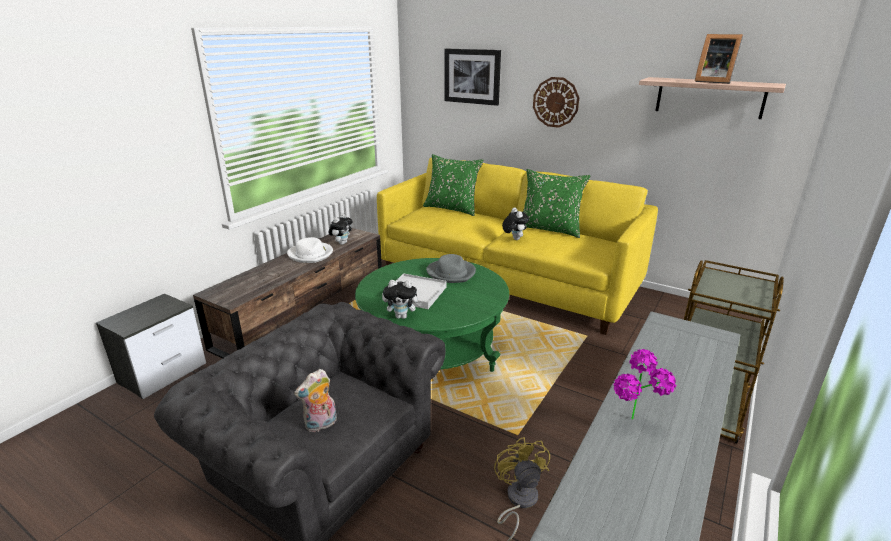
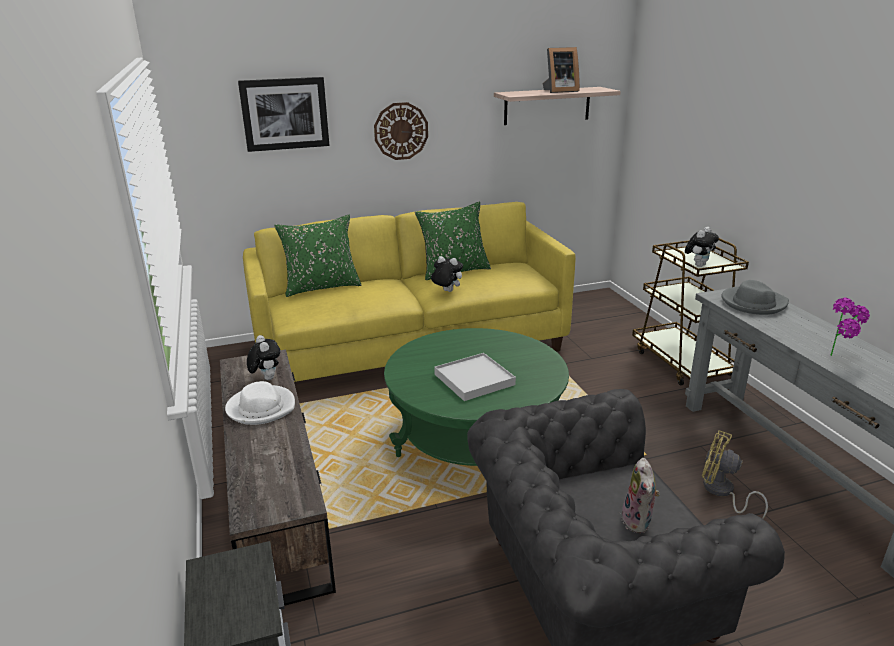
camera: 50 degrees left, 0 degrees up
plush toy [383,280,422,319] -> plush toy moved to [685,227,719,267]
grey hat [426,254,476,283] -> grey hat moved to [721,280,789,315]

